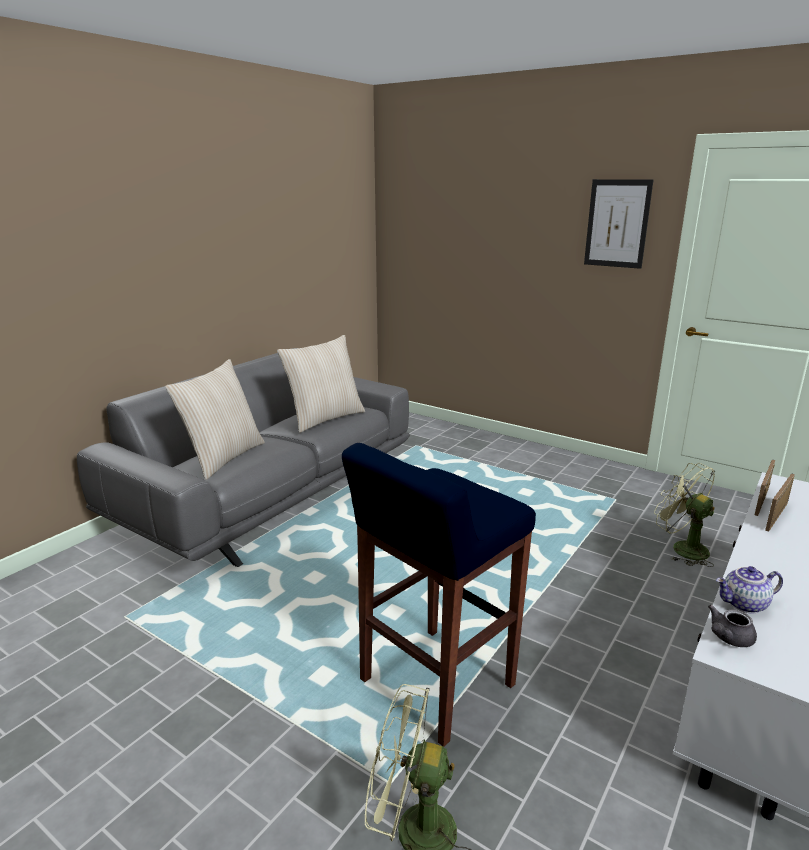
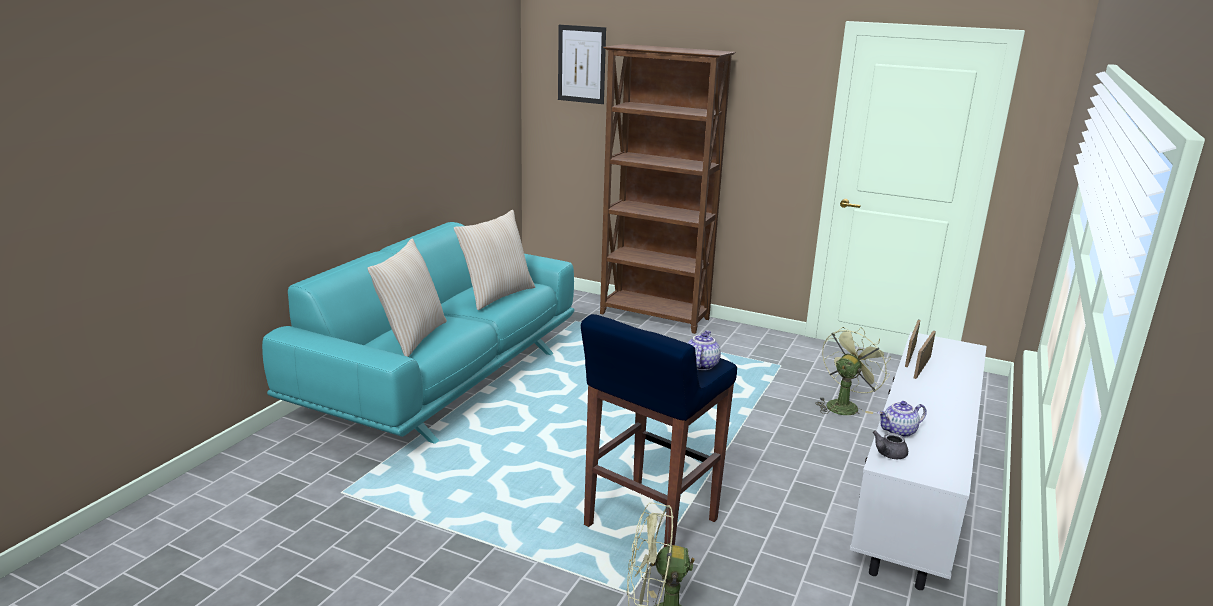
camera: 10 degrees left, 0 degrees up
grey sofa [77,348,410,567] -> turquoise sofa [262,222,574,444]
picture [584,179,653,269] -> picture moved to [558,25,606,104]
green fan [654,463,715,567] -> green fan turned 90 degrees clockwise [815,327,891,415]
none -> brown bookcase [600,44,736,334]
none -> teapot [688,330,721,370]

